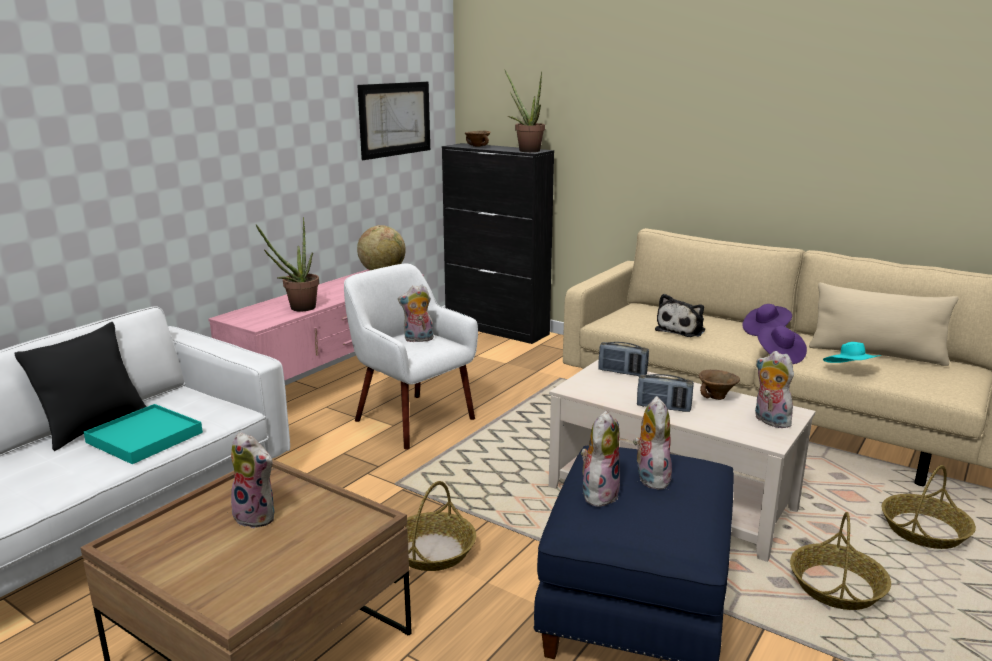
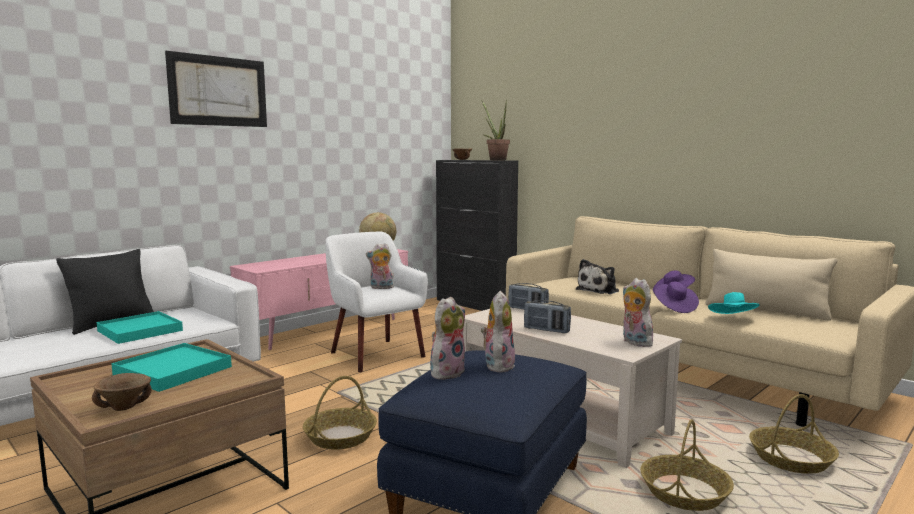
camera: 10 degrees right, 10 degrees down
plush toy [231,432,275,529] -> turquoise tray [111,343,232,392]
potted plant [256,217,319,311] -> none
picture [357,82,430,160] -> picture moved to [165,51,267,127]
brown bowl [699,370,740,400] -> brown bowl moved to [92,373,152,411]

